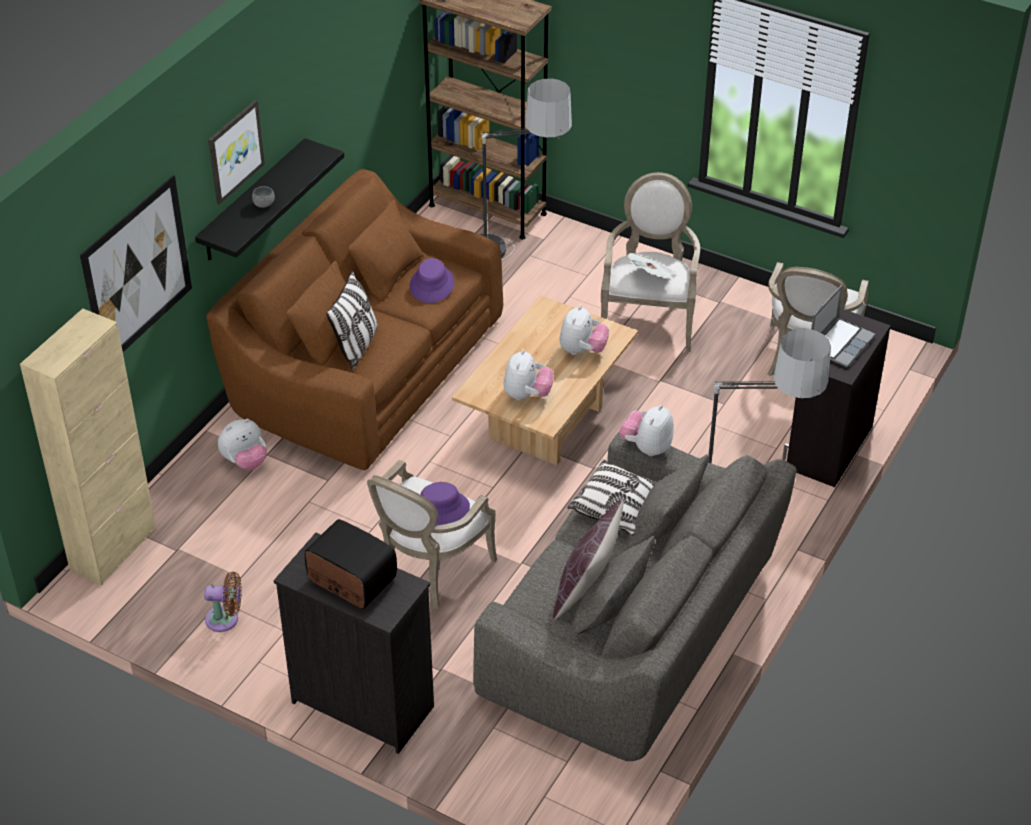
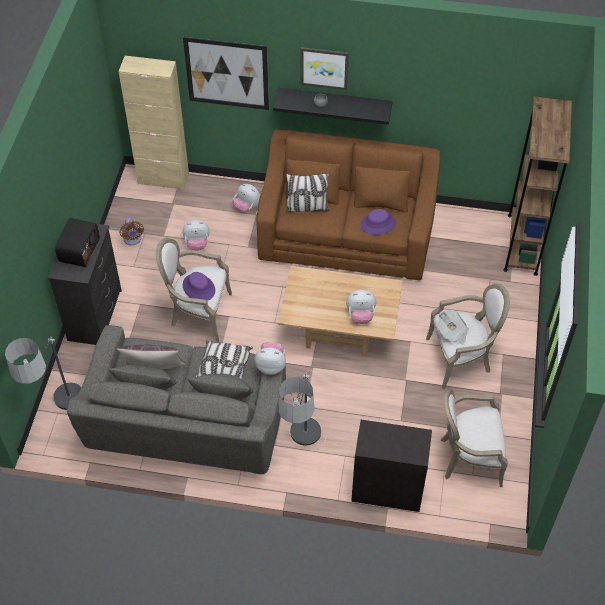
camera: 70 degrees right, 10 degrees up
floor lamp [480,78,572,260] -> floor lamp moved to [5,336,81,412]
plush toy [503,349,554,400] -> plush toy moved to [183,220,210,251]
laptop [811,284,875,367] -> none

